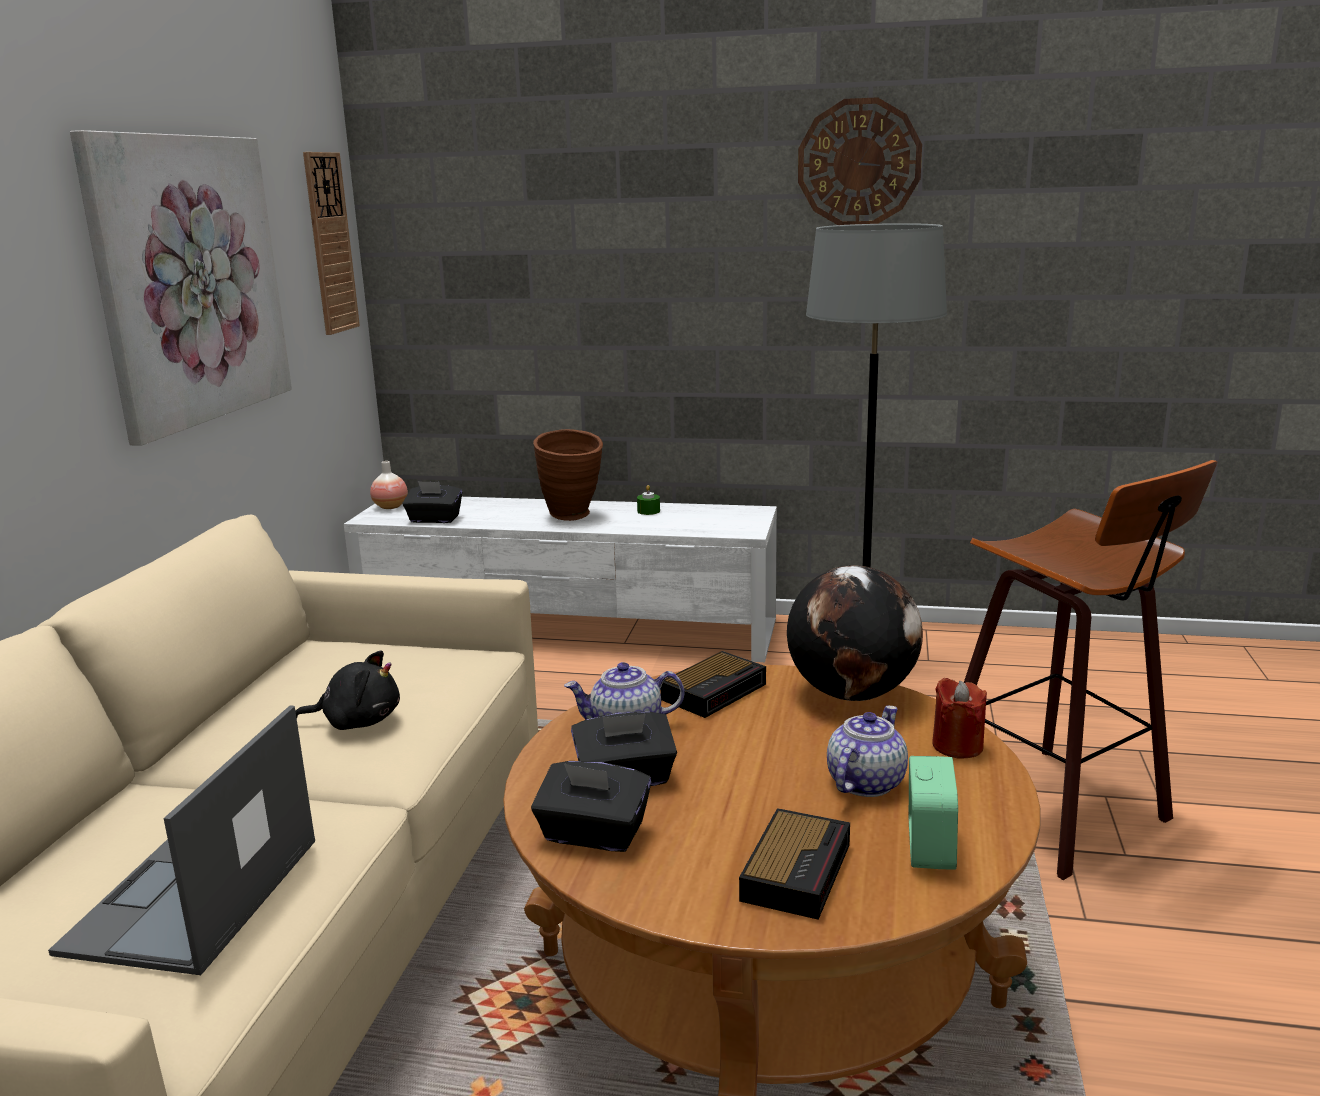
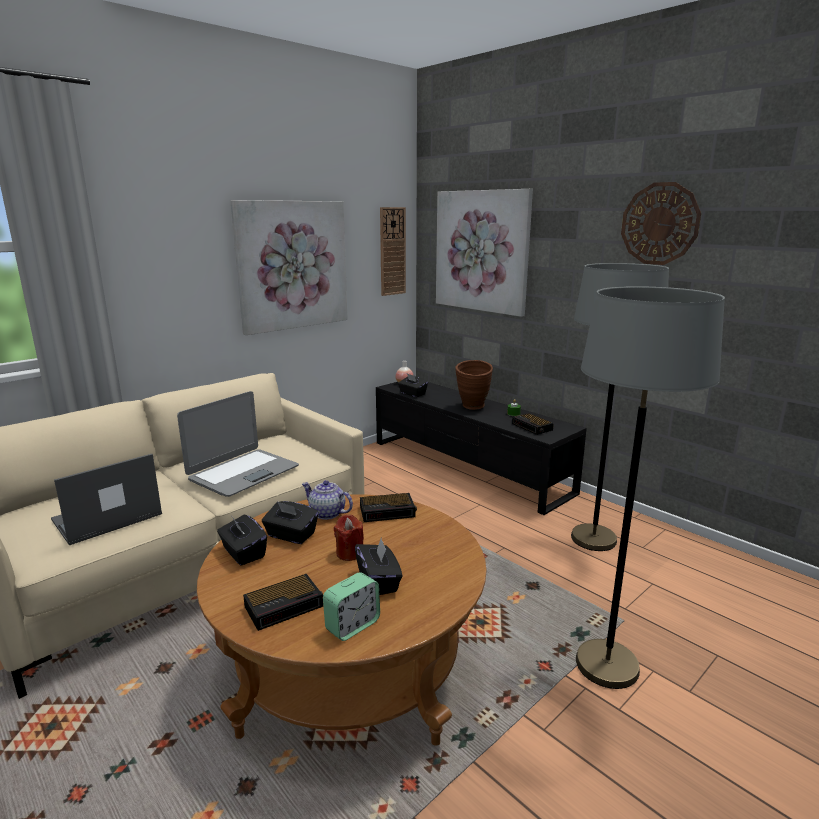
camera: 35 degrees right, 0 degrees up
black plush toy [295,650,400,730] -> laptop [177,391,299,497]
white tv stand [344,497,777,662] -> black tv stand [376,382,587,515]
globe [787,565,923,701] -> none
teapot [827,706,908,797] -> black tissue box [355,538,402,595]
red candle [932,678,987,759] -> red candle moved to [334,515,364,561]
stool [964,460,1217,880] -> grey floor lamp [576,286,725,689]
none -> picture [436,189,533,317]
none -> alarm clock [512,413,554,435]

